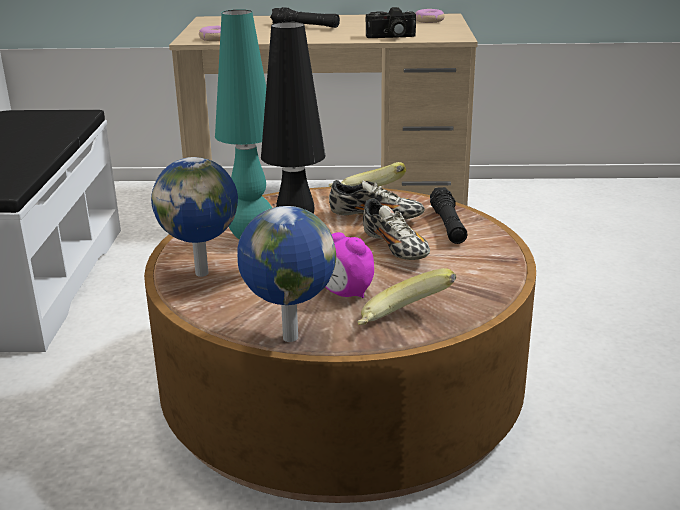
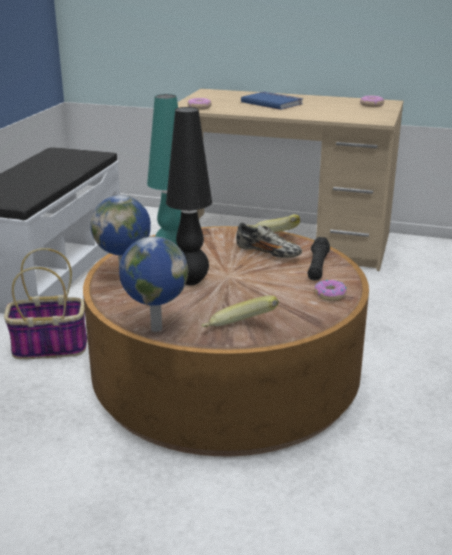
camera: 15 degrees right, 0 degrees up
black flashlight [270,7,340,28] -> blue book [241,92,303,110]
alarm clock [326,232,374,298] -> none
shoe [363,198,430,260] -> none
camera [366,7,416,38] -> none
none -> basket [4,248,87,359]
none -> donut [315,280,347,301]

